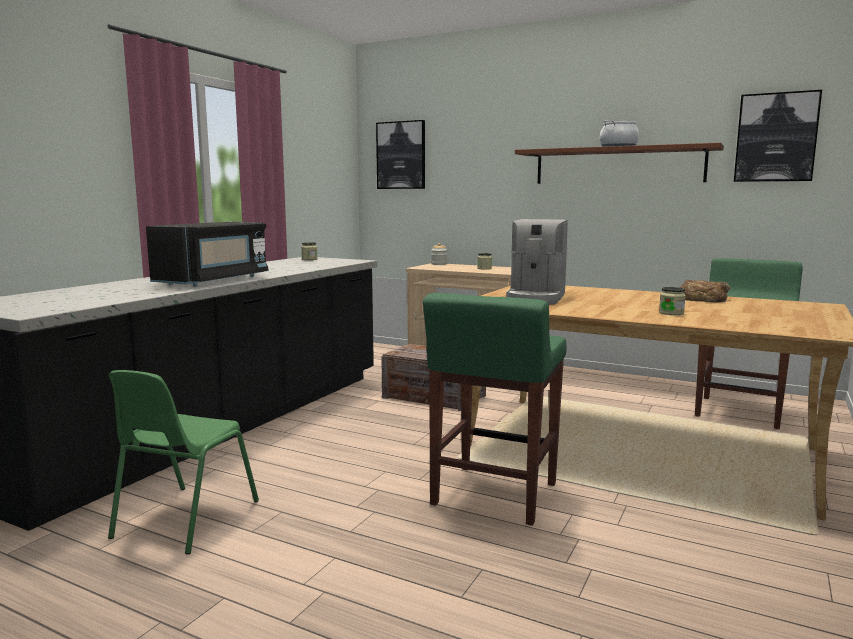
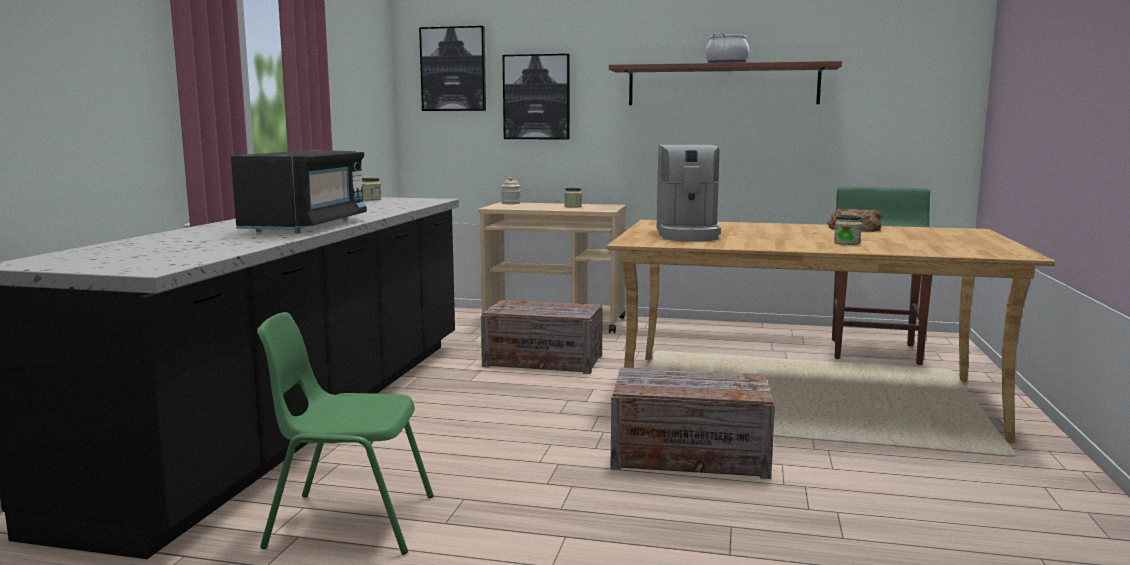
camera: 15 degrees left, 0 degrees up
green chair [108,370,259,554] -> green chair turned 90 degrees clockwise [257,312,434,555]
green stool [423,293,566,526] -> crate [611,368,775,479]
picture [734,90,822,182] -> picture moved to [503,54,570,140]

